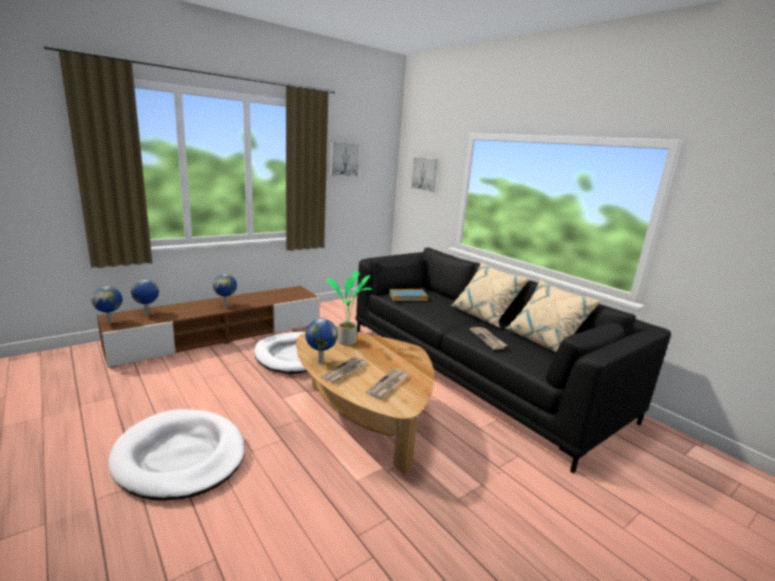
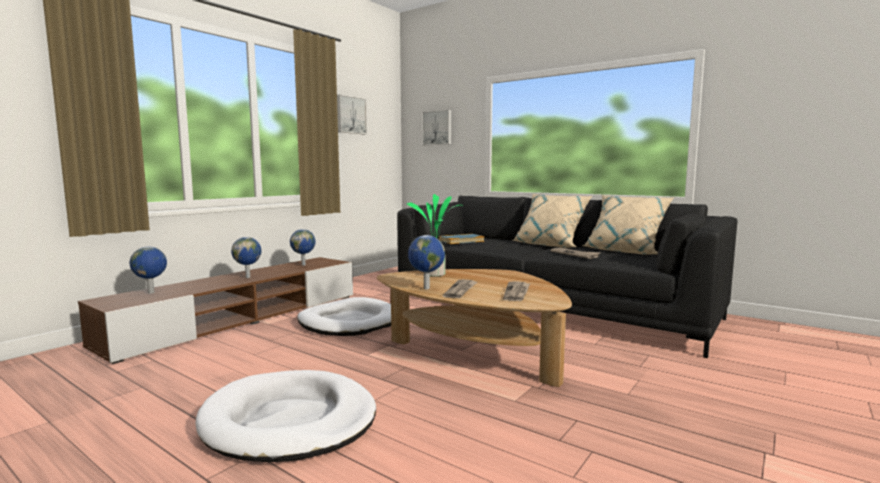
camera: 15 degrees left, 10 degrees down
globe [91,286,122,324] -> globe moved to [290,229,316,266]

